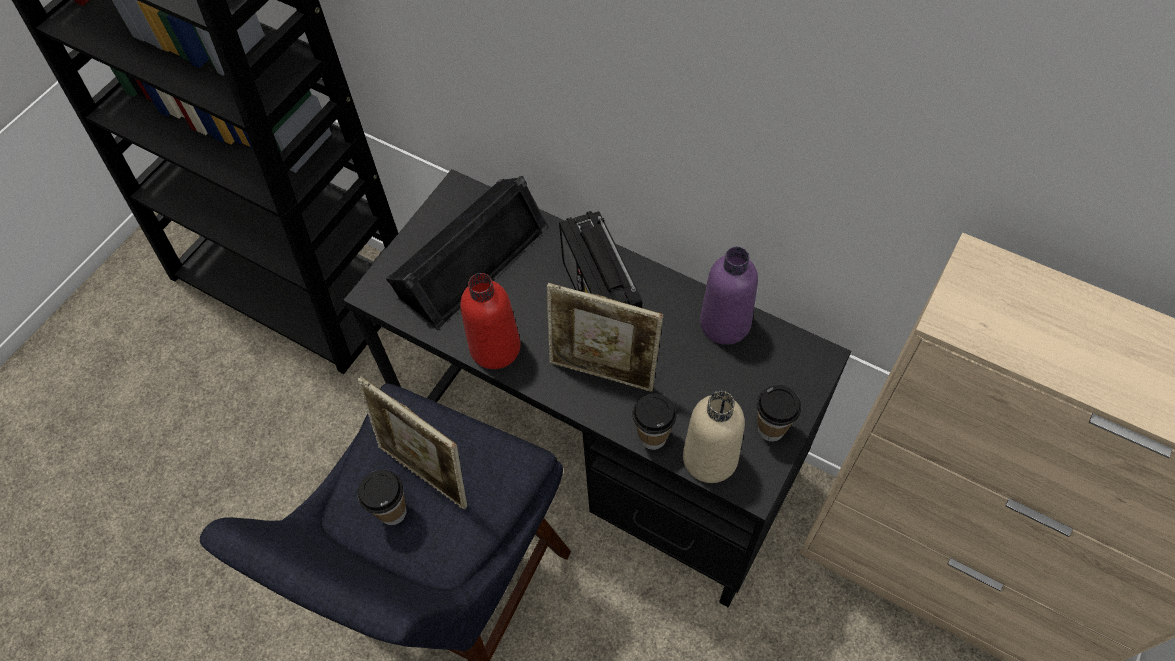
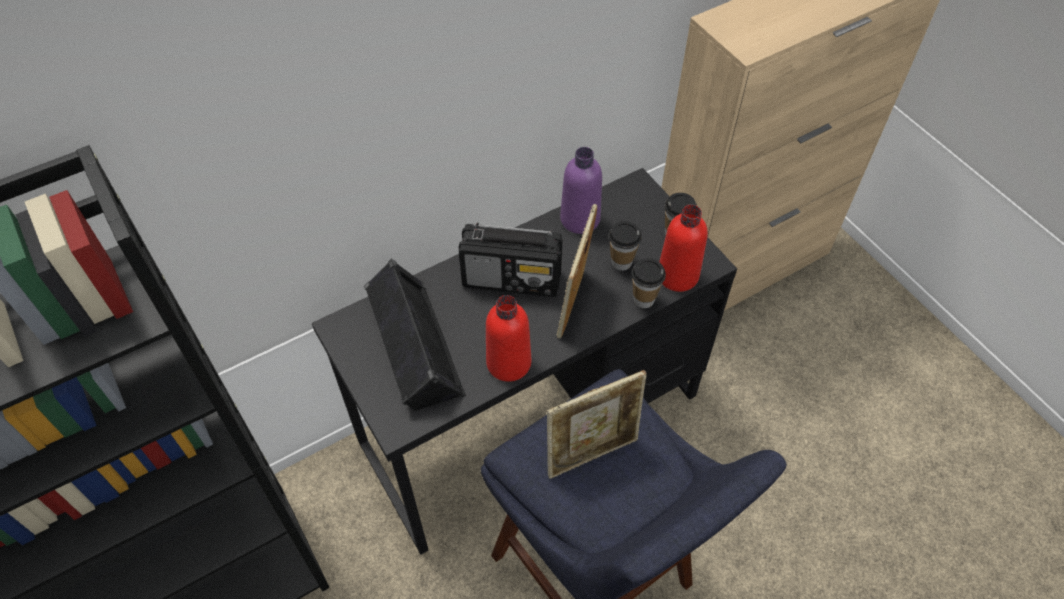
camera: 65 degrees left, 5 degrees down
cup [358,470,407,525] -> cup moved to [608,221,642,271]
picture frame [547,283,663,392] -> picture frame turned 150 degrees clockwise [556,204,597,338]
beige bottle [683,391,745,483] -> red bottle [659,204,708,292]

